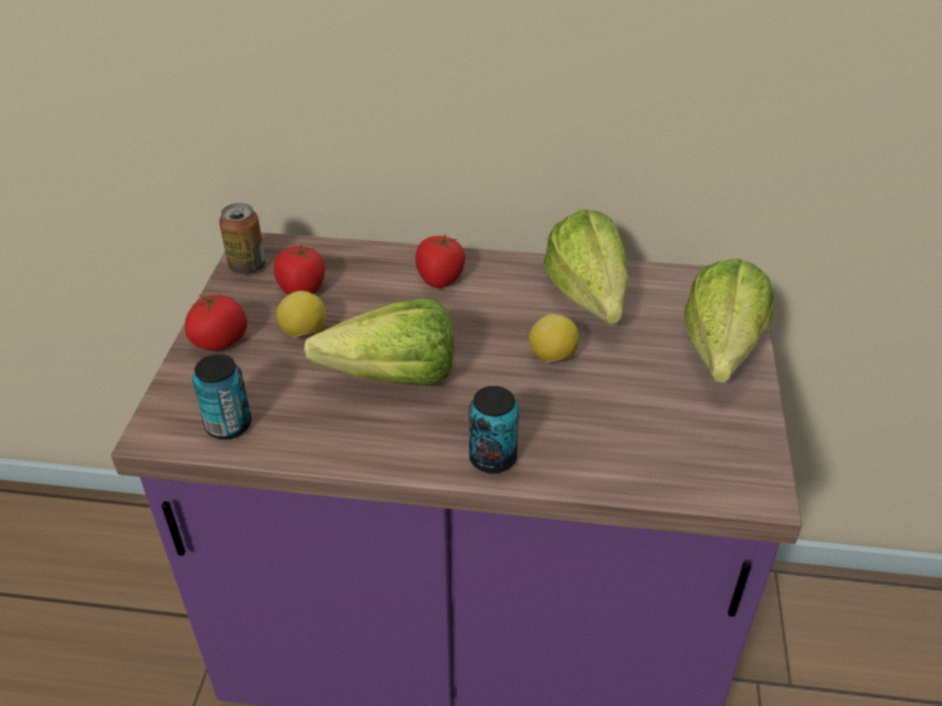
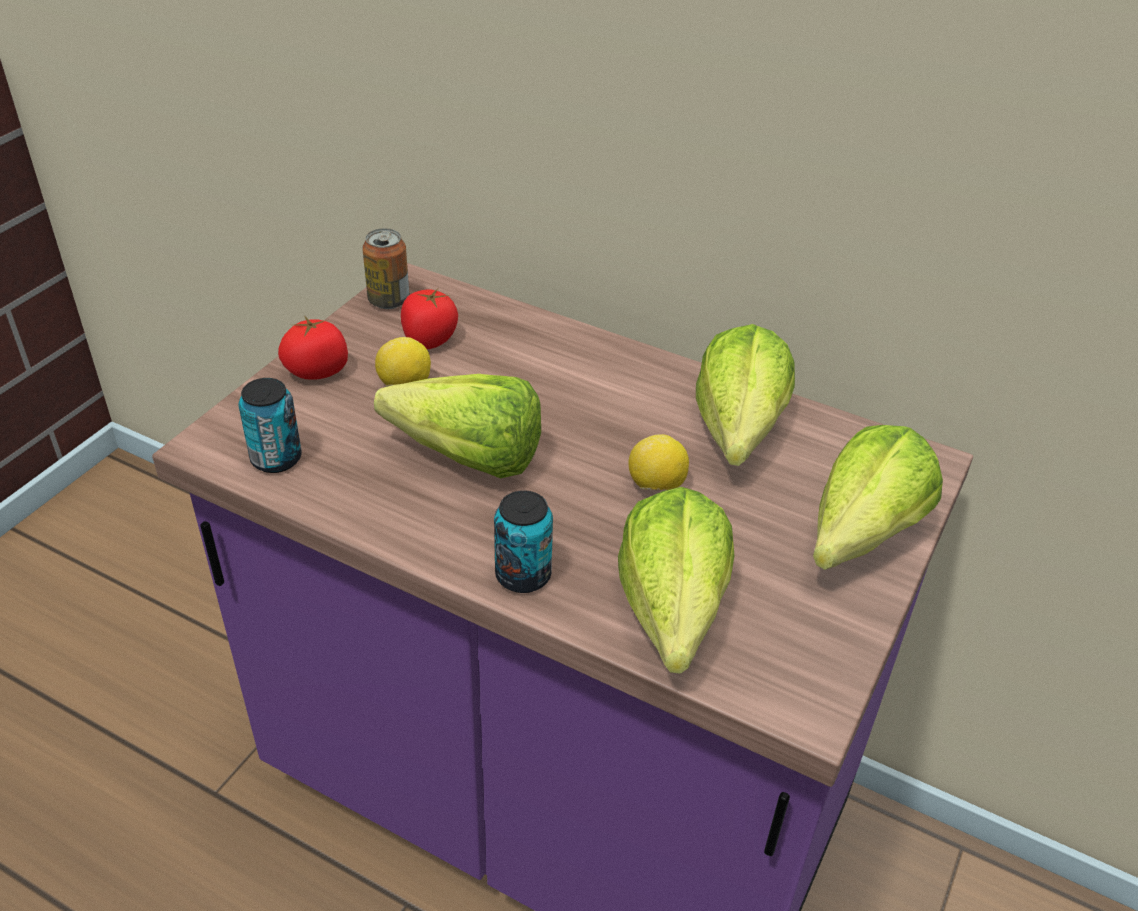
camera: 20 degrees right, 0 degrees up
tomato [415,233,465,288] -> none
none -> lettuce [618,487,734,674]

